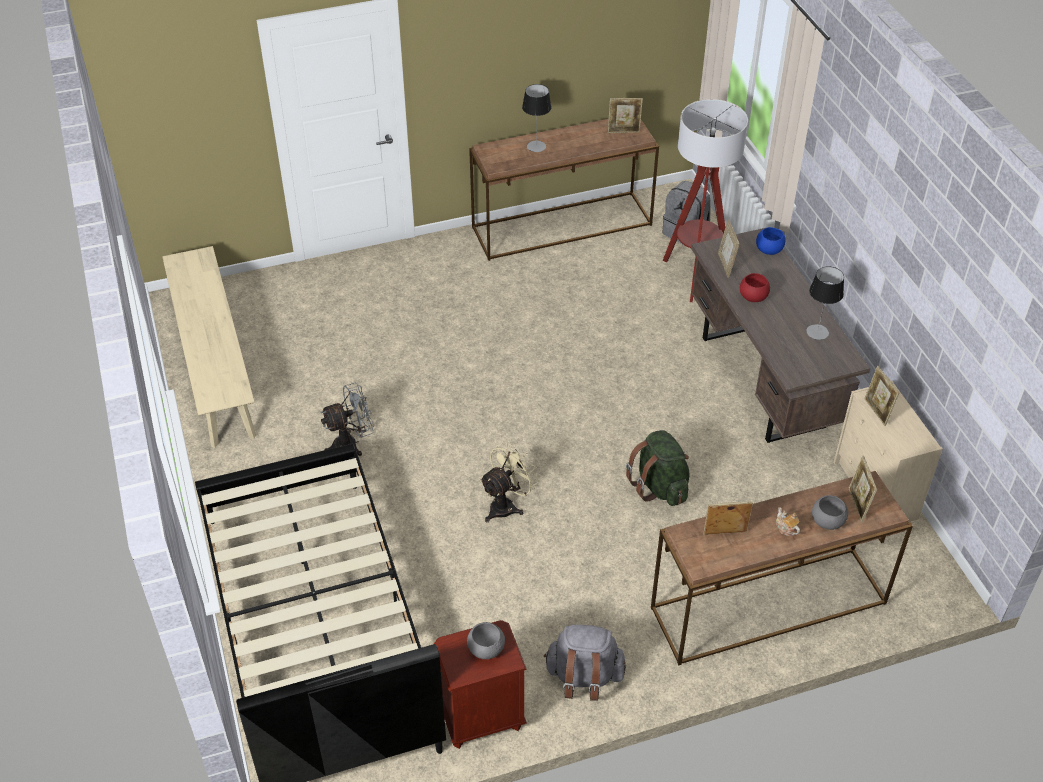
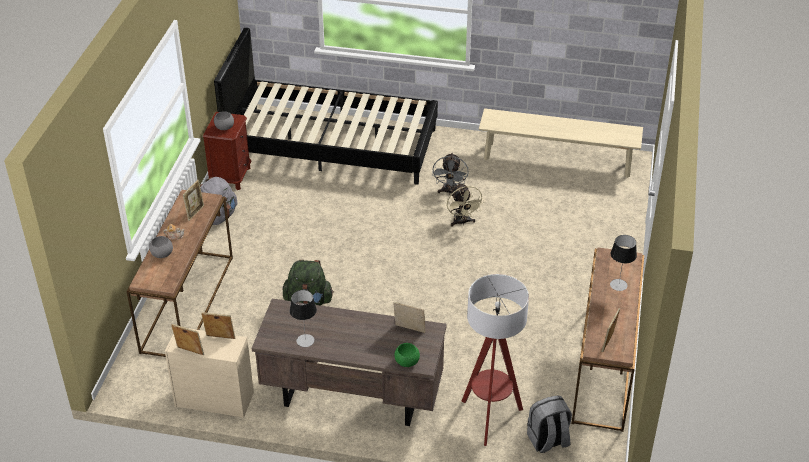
camera: 120 degrees right, 5 degrees down
beige fan [480,442,539,522] -> beige fan moved to [447,183,484,227]
red bowl [740,273,770,302] -> none
blue bowl [756,227,785,255] -> green bowl [395,343,420,367]
picture frame [849,456,877,522] -> picture frame moved to [171,324,204,355]

